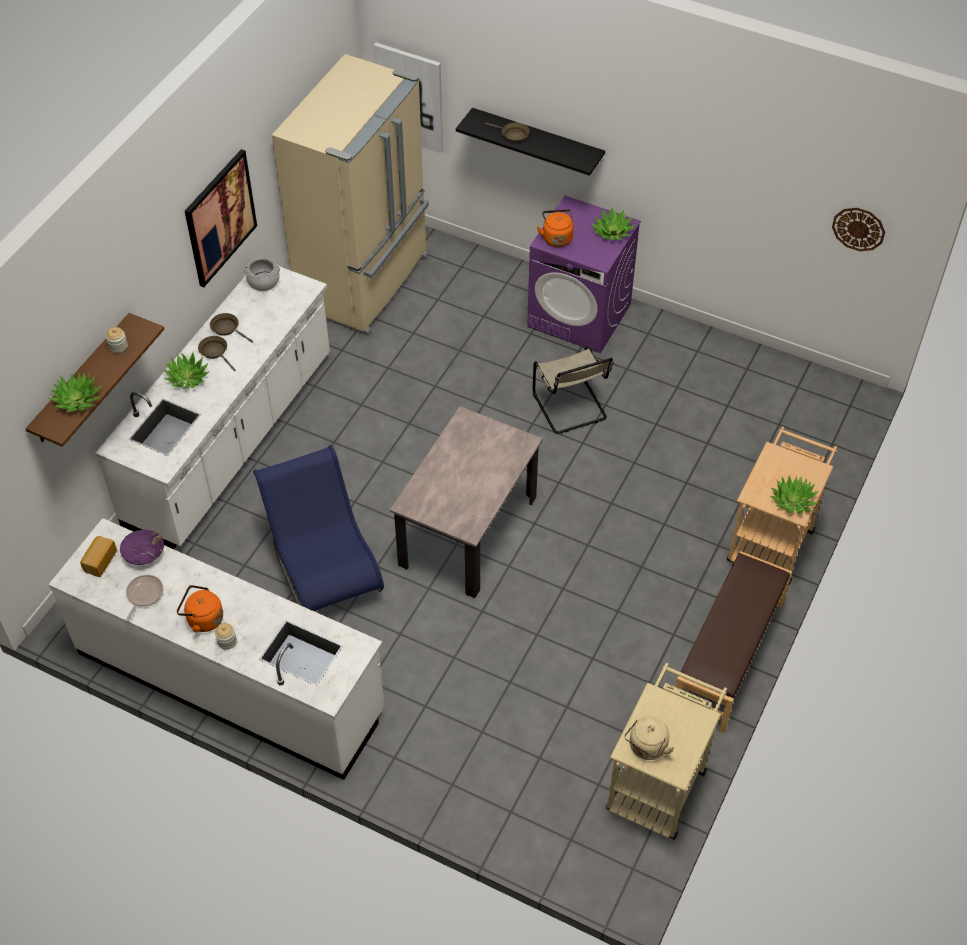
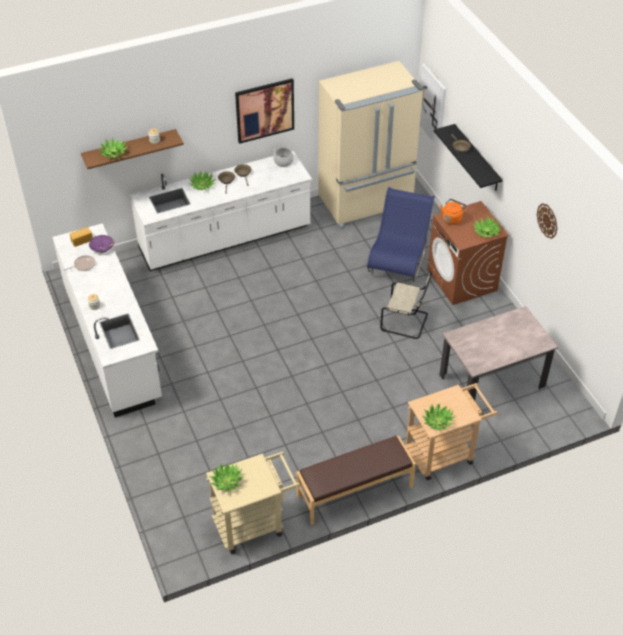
camera: 40 degrees right, 5 degrees down
orange kettle [177,585,223,632] -> none
blue chair [253,445,384,611] -> blue chair moved to [367,187,435,281]
beige dining table [390,407,543,598] -> beige dining table moved to [439,306,558,401]
purple washing machine [527,196,641,353] -> brown washing machine [427,201,509,305]
beige chair [533,346,614,434] -> beige chair turned 90 degrees counterclockwise [380,272,433,339]
beige kettle [624,716,675,760] -> potted plant [209,463,244,492]
wall clock [832,208,885,251] -> wall clock moved to [537,203,557,239]

